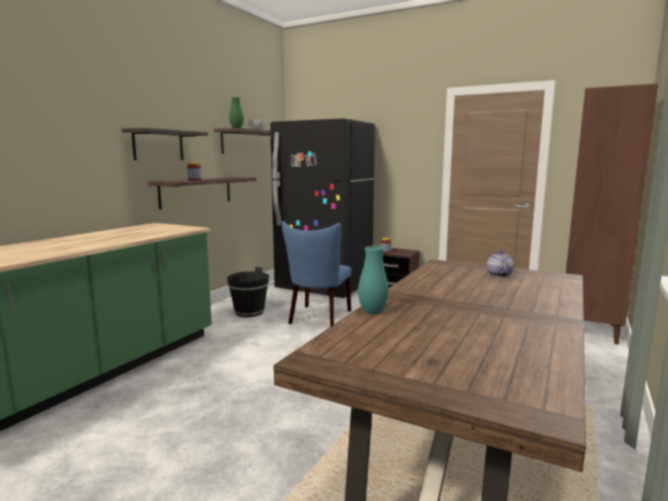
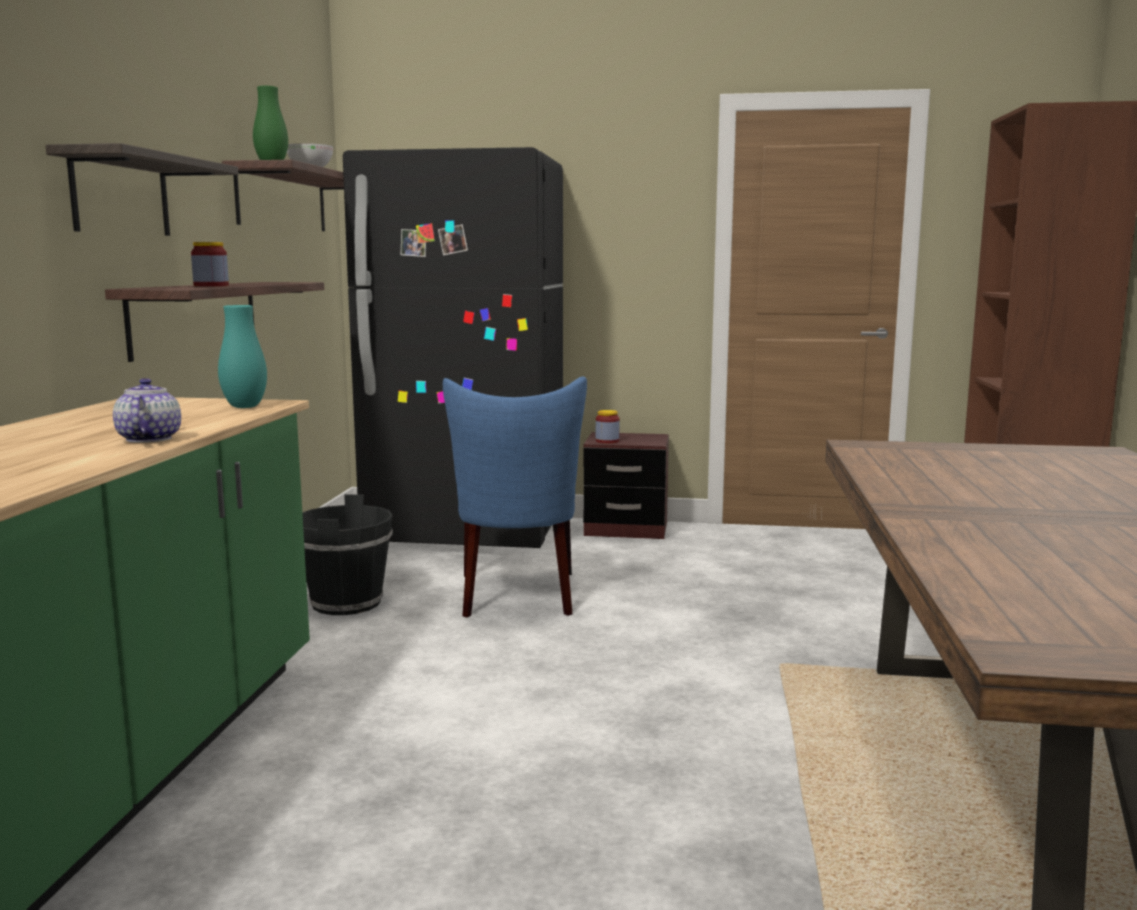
camera: 20 degrees left, 0 degrees up
turquoise vase [358,246,389,314] -> turquoise vase moved to [218,305,267,408]
teapot [487,251,514,277] -> teapot moved to [113,378,181,443]

